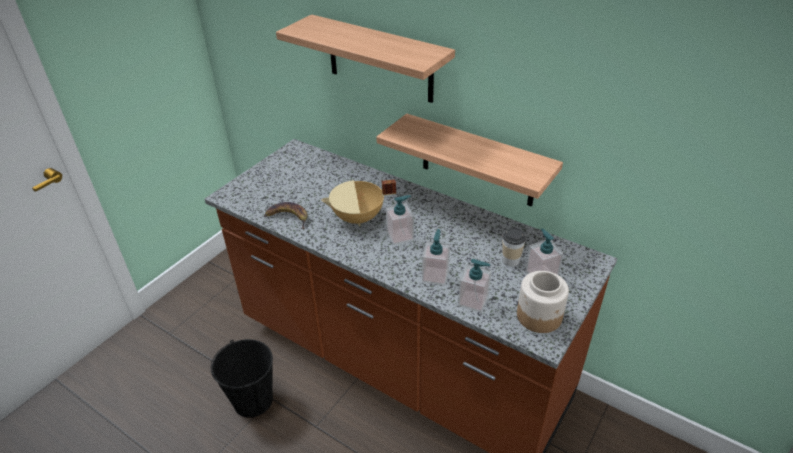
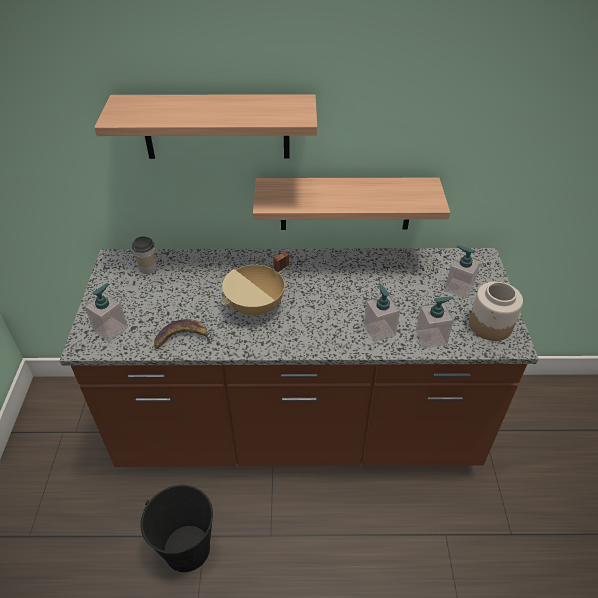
camera: 35 degrees left, 5 degrees up
soap dispenser [386,195,414,245] -> soap dispenser moved to [84,283,128,342]
cup [502,228,526,267] -> cup moved to [132,236,157,274]

